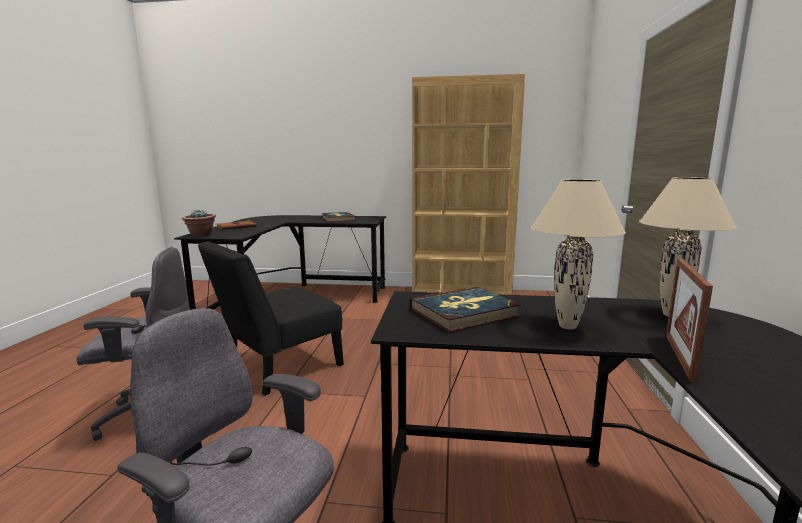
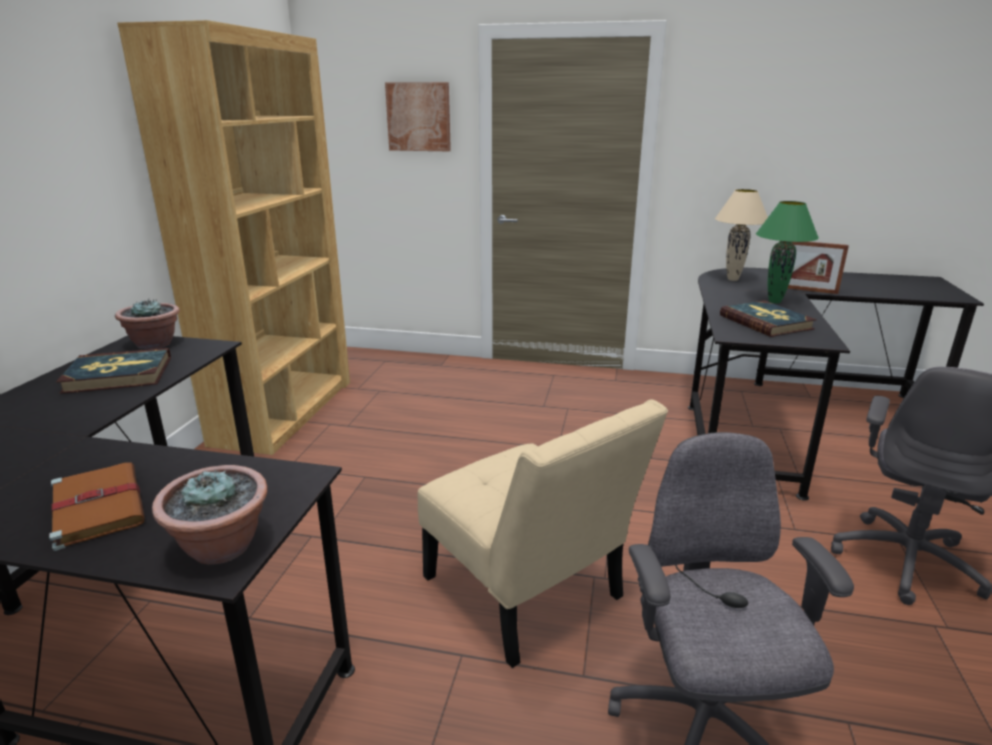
camera: 85 degrees left, 10 degrees up
black chair [198,241,344,396] -> beige chair [418,399,668,668]
beige table lamp [531,179,626,329] -> green table lamp [756,201,819,303]
none -> potted plant [115,298,180,349]
none -> picture [385,82,451,151]

